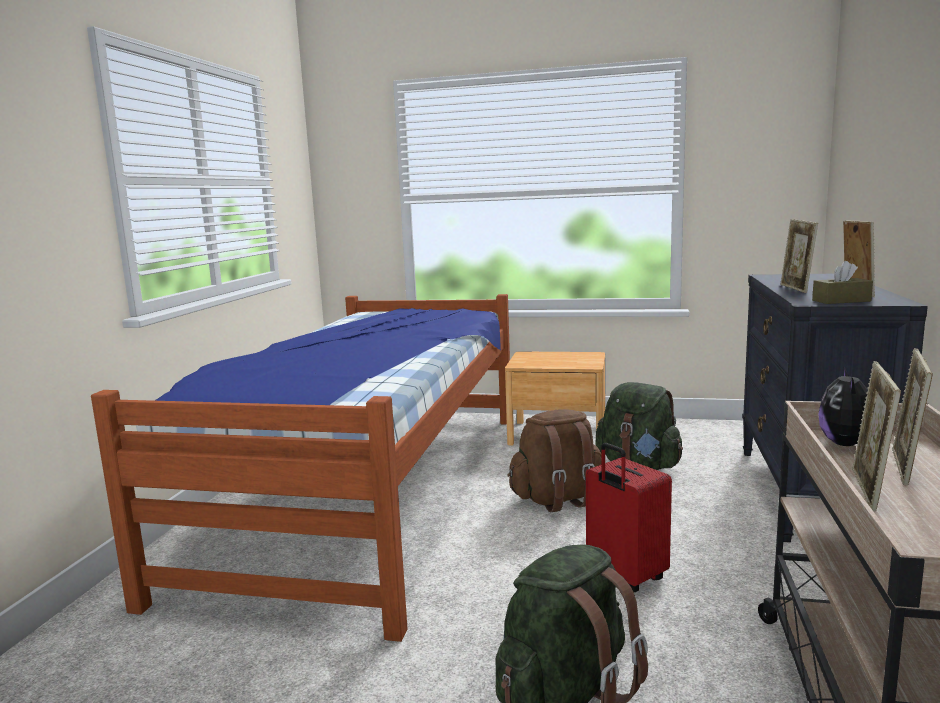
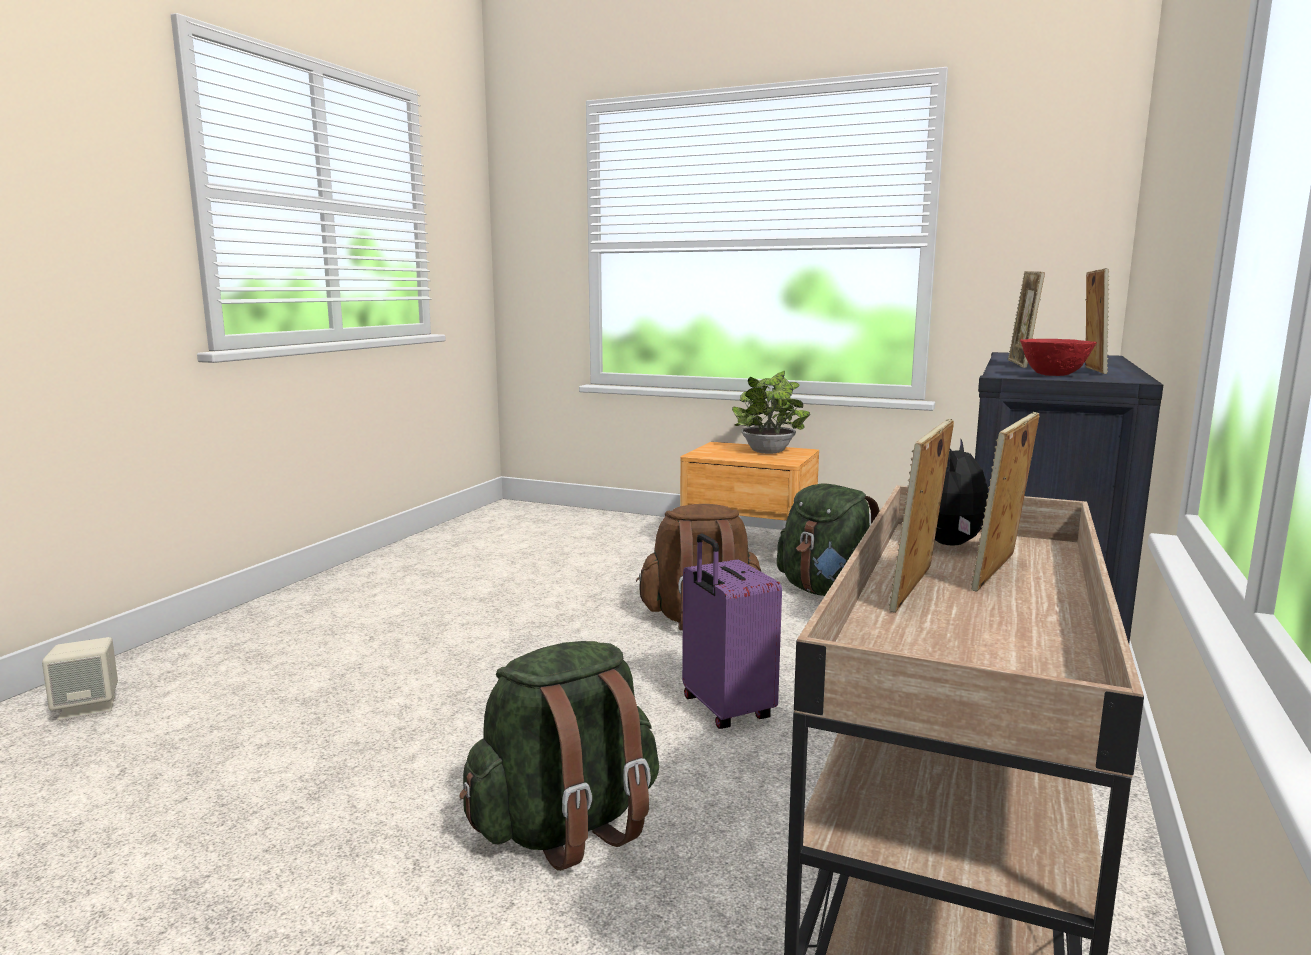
camera: 10 degrees right, 0 degrees up
bed [91,294,510,642] -> none
red suitcase [586,443,672,592] -> purple suitcase [682,533,782,729]
brown tissue box [812,261,873,304] -> red bowl [1020,339,1097,376]
none -> beige speaker [42,637,118,721]
none -> potted plant [732,371,810,454]

